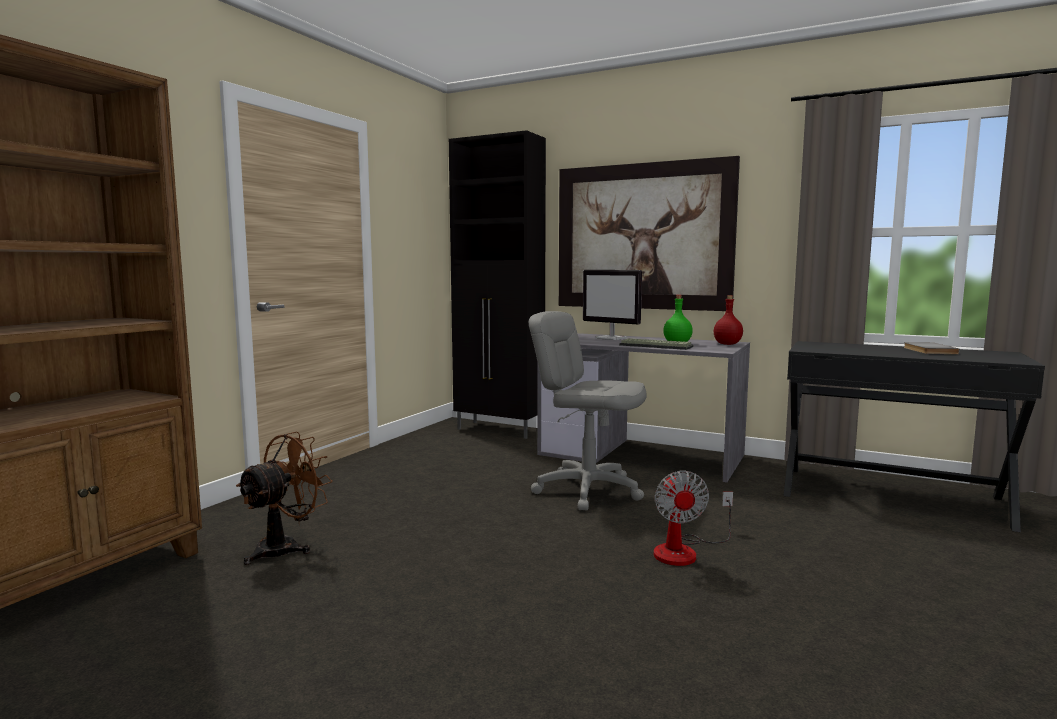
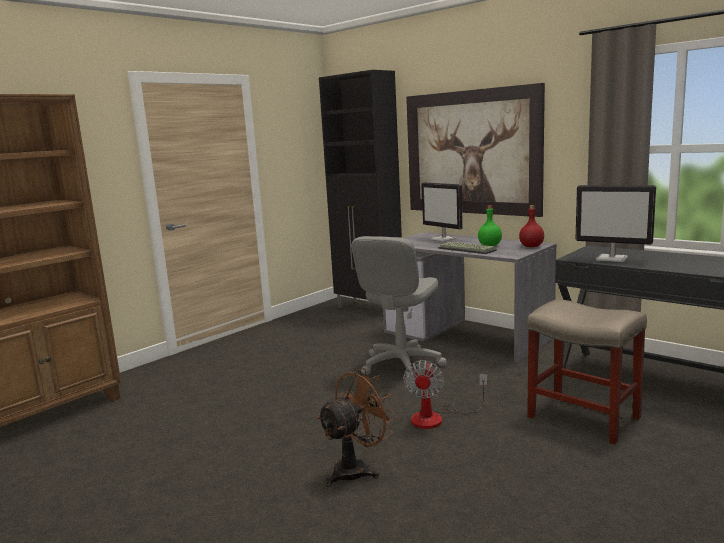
camera: 15 degrees right, 5 degrees up
brown fan [236,432,332,565] -> brown fan moved to [316,368,398,487]
grey office chair [529,311,647,511] -> grey office chair turned 105 degrees counterclockwise [351,236,447,378]
grey book [904,342,959,354] -> none
none -> beige stool [527,299,647,444]
none -> monitor [575,185,656,262]

